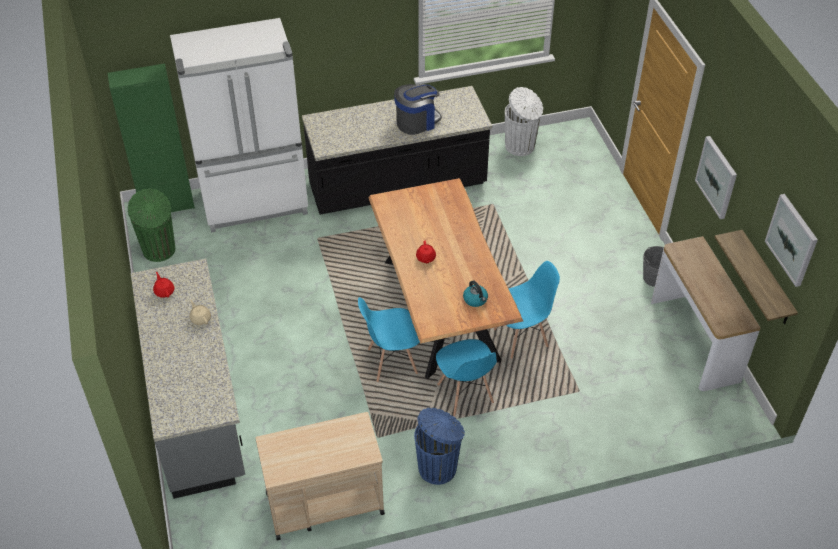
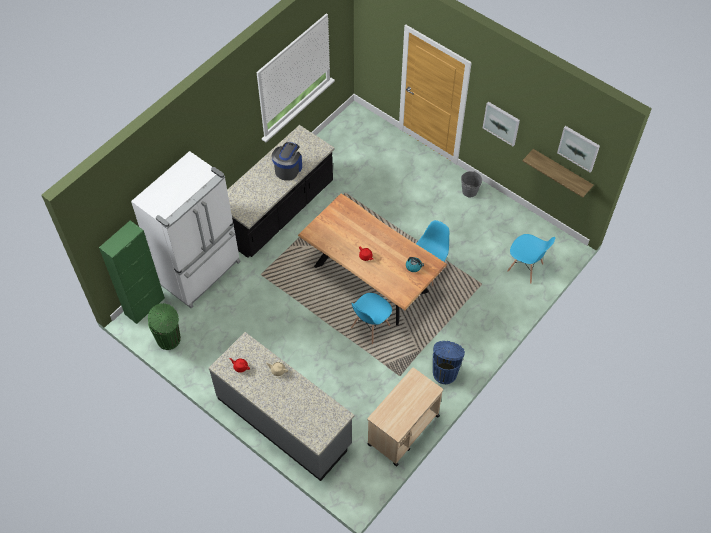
camera: 35 degrees left, 10 degrees up
blue chair [436,339,497,416] -> blue chair moved to [507,234,555,284]
white trash can [505,87,543,156] -> none
console table [651,236,761,391] -> none

